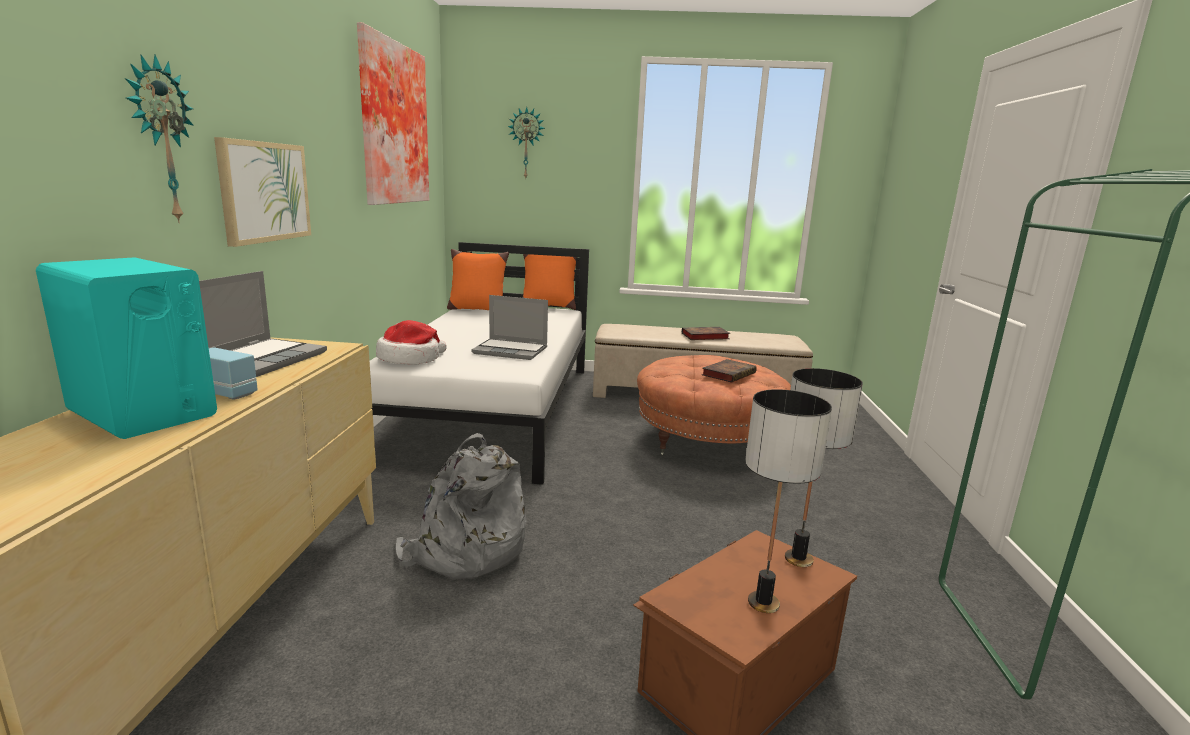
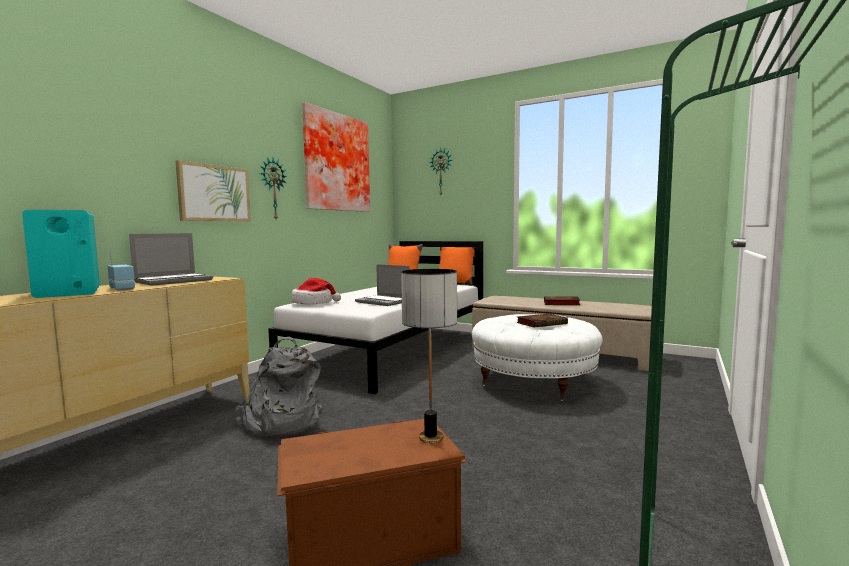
camera: 25 degrees right, 10 degrees down
wall clock [125,54,194,223] -> wall clock moved to [260,157,287,219]
brown ottoman [637,355,791,456] -> white ottoman [472,314,603,403]
table lamp [745,389,832,613] -> none

